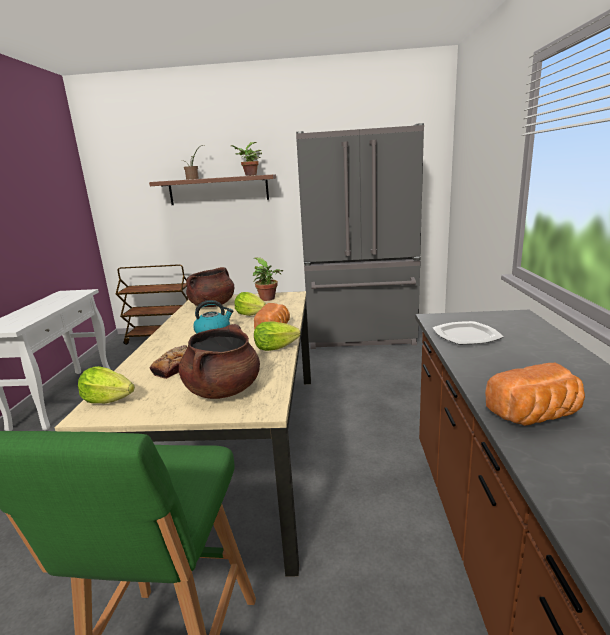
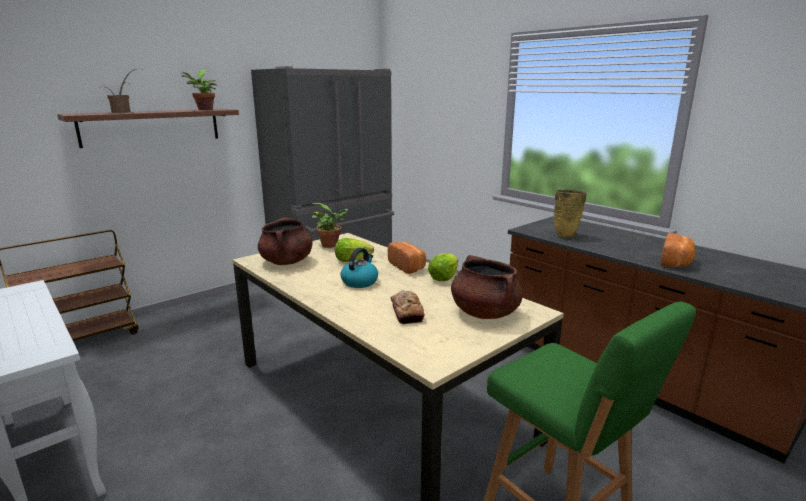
camera: 45 degrees left, 0 degrees up
lettuce [78,366,135,403] -> none
plate [433,321,503,344] -> beige vase [554,189,587,238]

